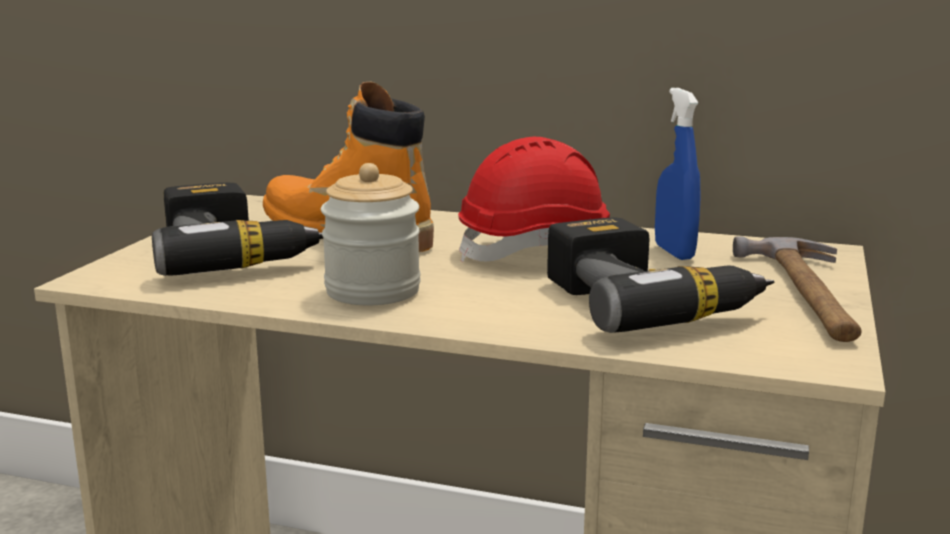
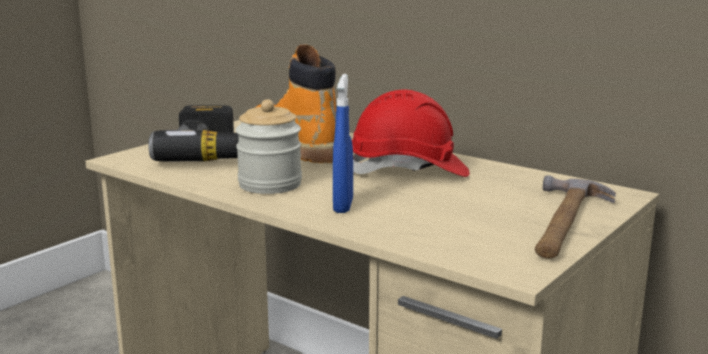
camera: 20 degrees right, 0 degrees up
power drill [547,218,774,333] -> none
blue spray bottle [655,88,701,260] -> blue spray bottle moved to [333,74,353,213]

